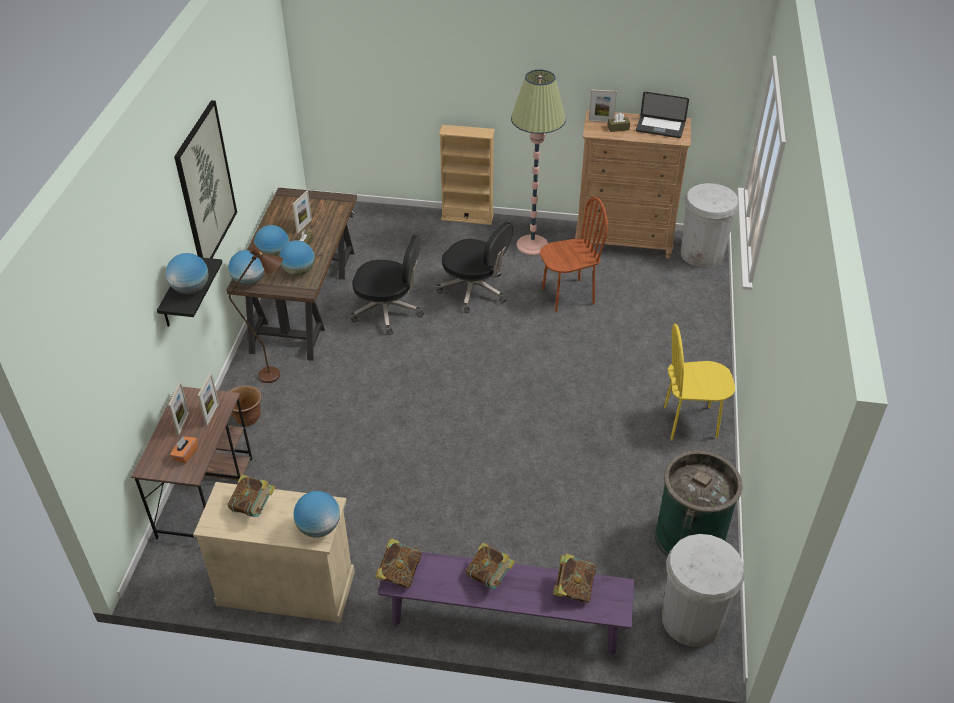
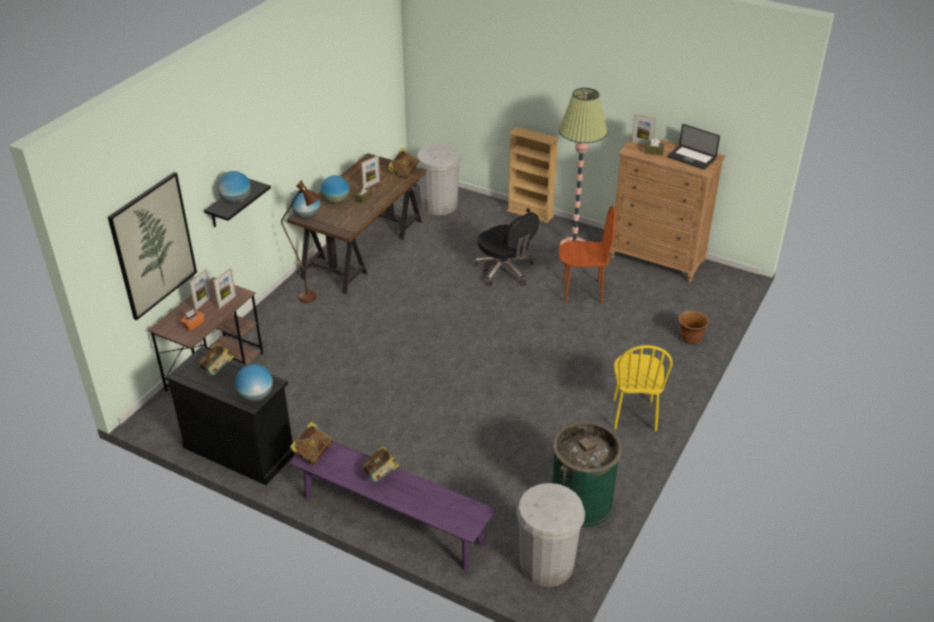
camera: 20 degrees right, 5 degrees down
picture [174,100,237,258] -> picture moved to [108,172,197,320]
beige cabinet [193,482,355,623] -> black cabinet [166,347,296,485]
brown planter [229,385,262,426] -> brown planter moved to [678,310,710,344]
globe [279,240,315,276] -> none
black office chair [351,235,424,335] -> none
book [553,554,596,602] -> book moved to [388,148,419,179]
yellow chair [664,324,735,440] -> yellow chair turned 105 degrees counterclockwise [613,345,672,432]
white trash can [681,183,738,268] -> white trash can moved to [416,144,461,215]

